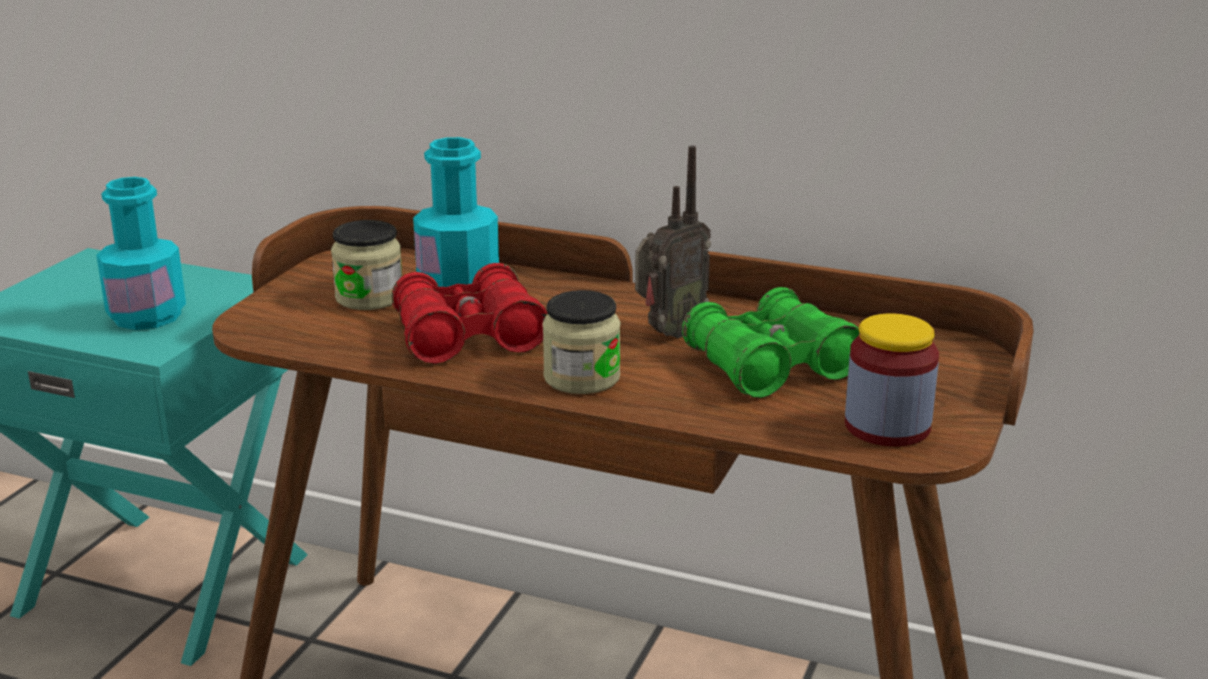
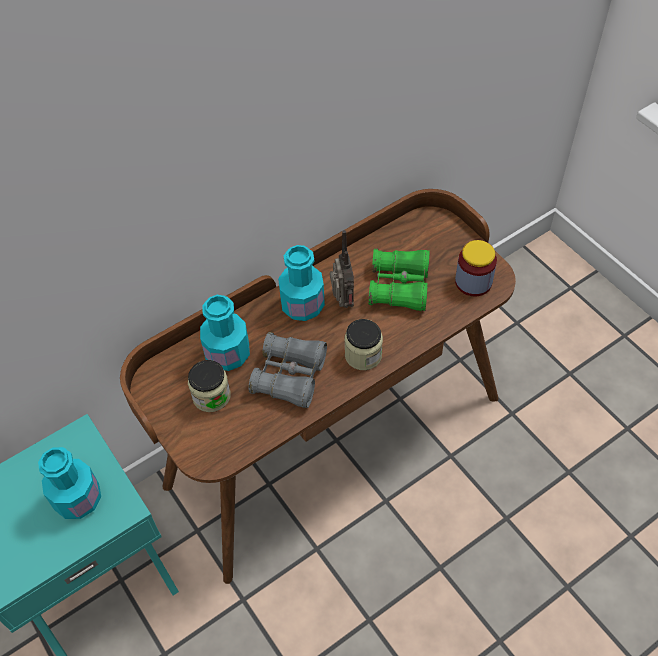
camera: 55 degrees left, 30 degrees up
red binoculars [391,263,548,364] -> grey binoculars [249,332,327,408]
none -> turquoise bottle [278,245,325,321]

